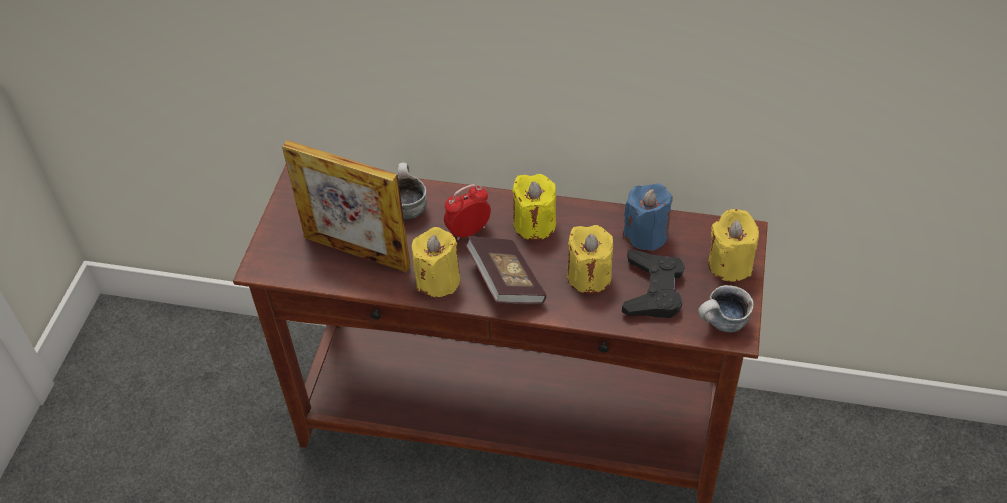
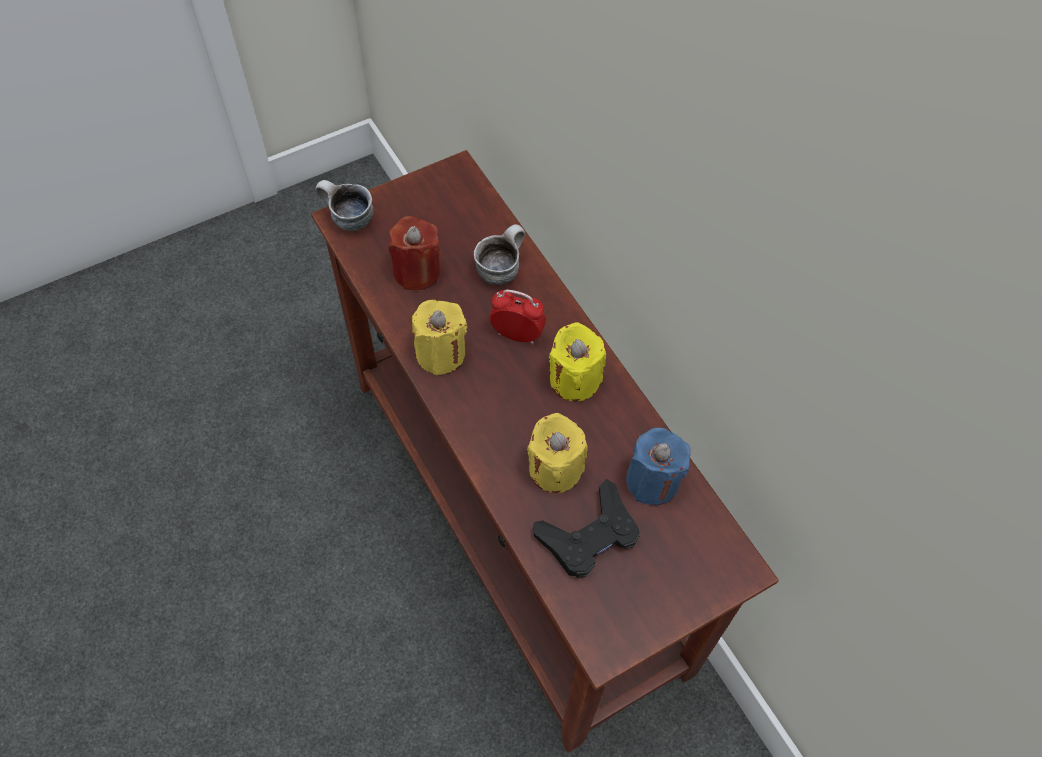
camera: 45 degrees right, 10 degrees up
picture frame [282,140,411,272] -> red candle [389,216,440,290]
book [465,236,546,304] -> none
mug [698,285,754,333] -> mug moved to [316,180,374,231]
yellow candle [708,209,759,282] -> none

